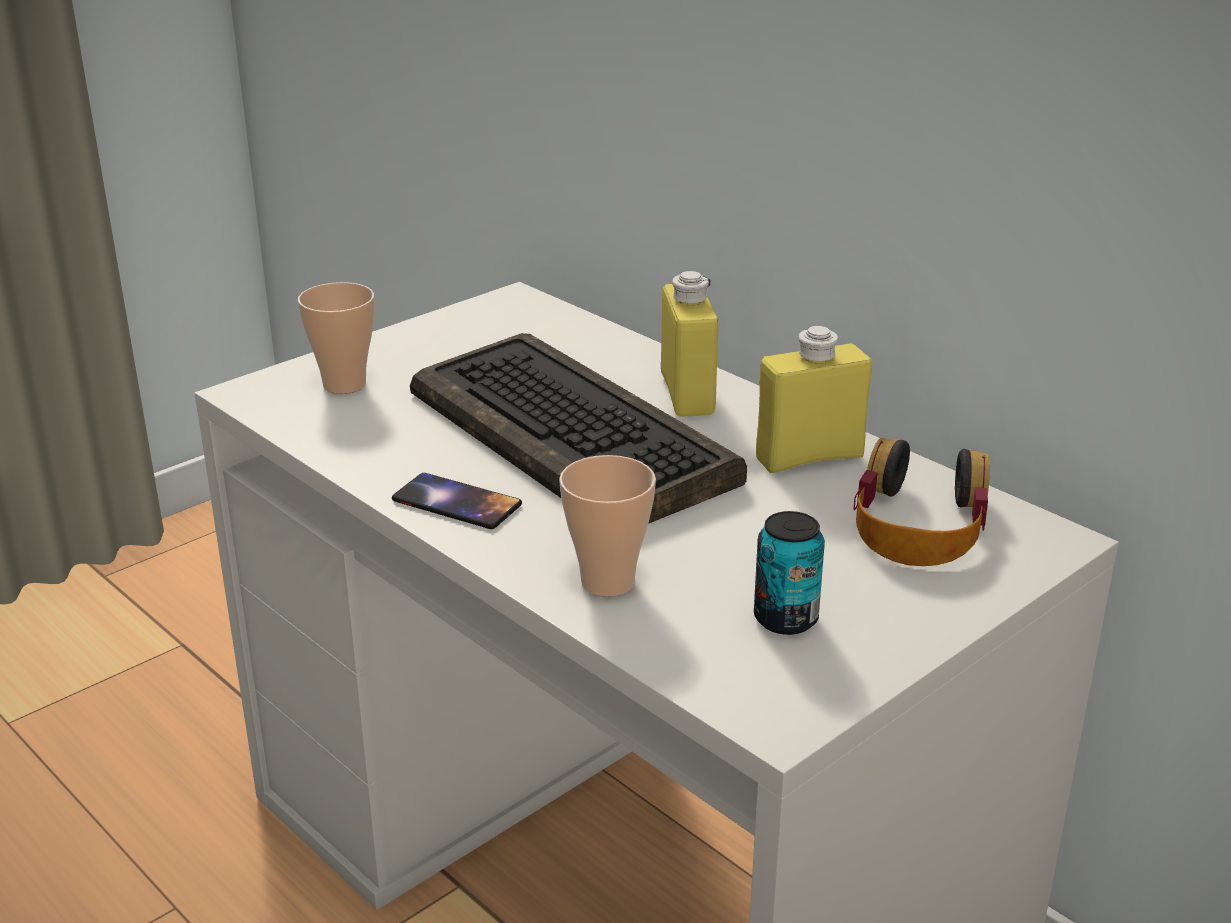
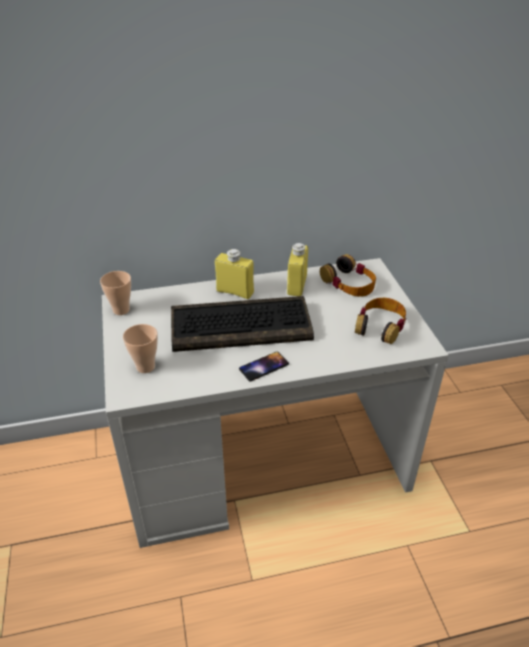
camera: 60 degrees left, 10 degrees up
cup [559,455,656,597] -> cup moved to [100,271,131,315]
can [754,511,825,635] -> headphones [355,298,406,344]

